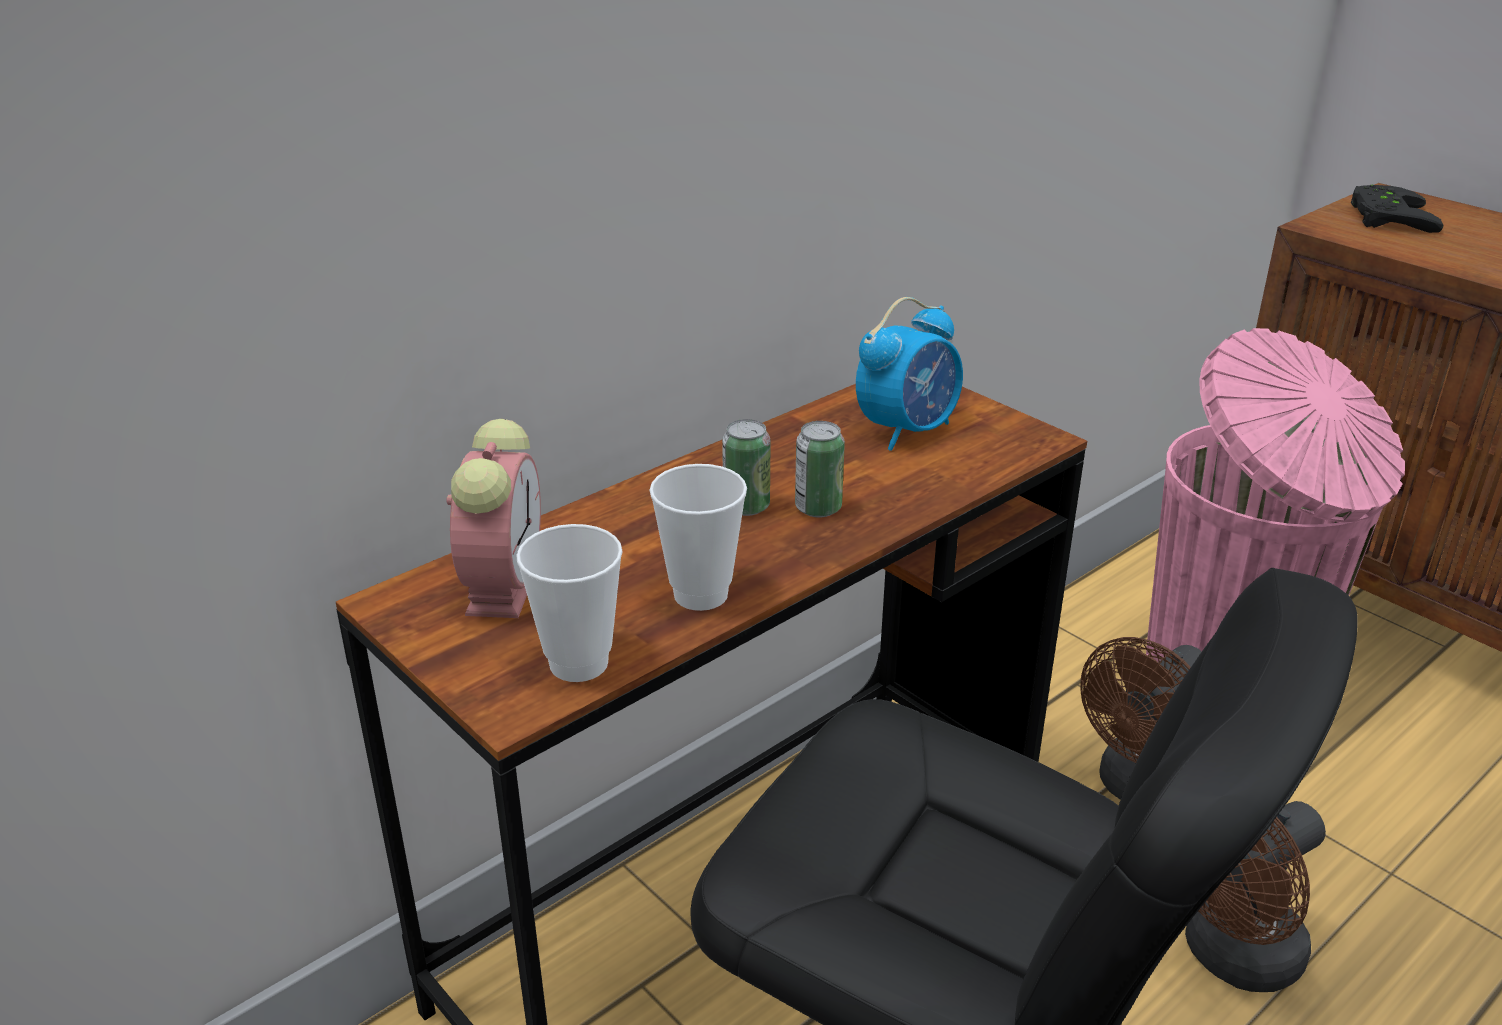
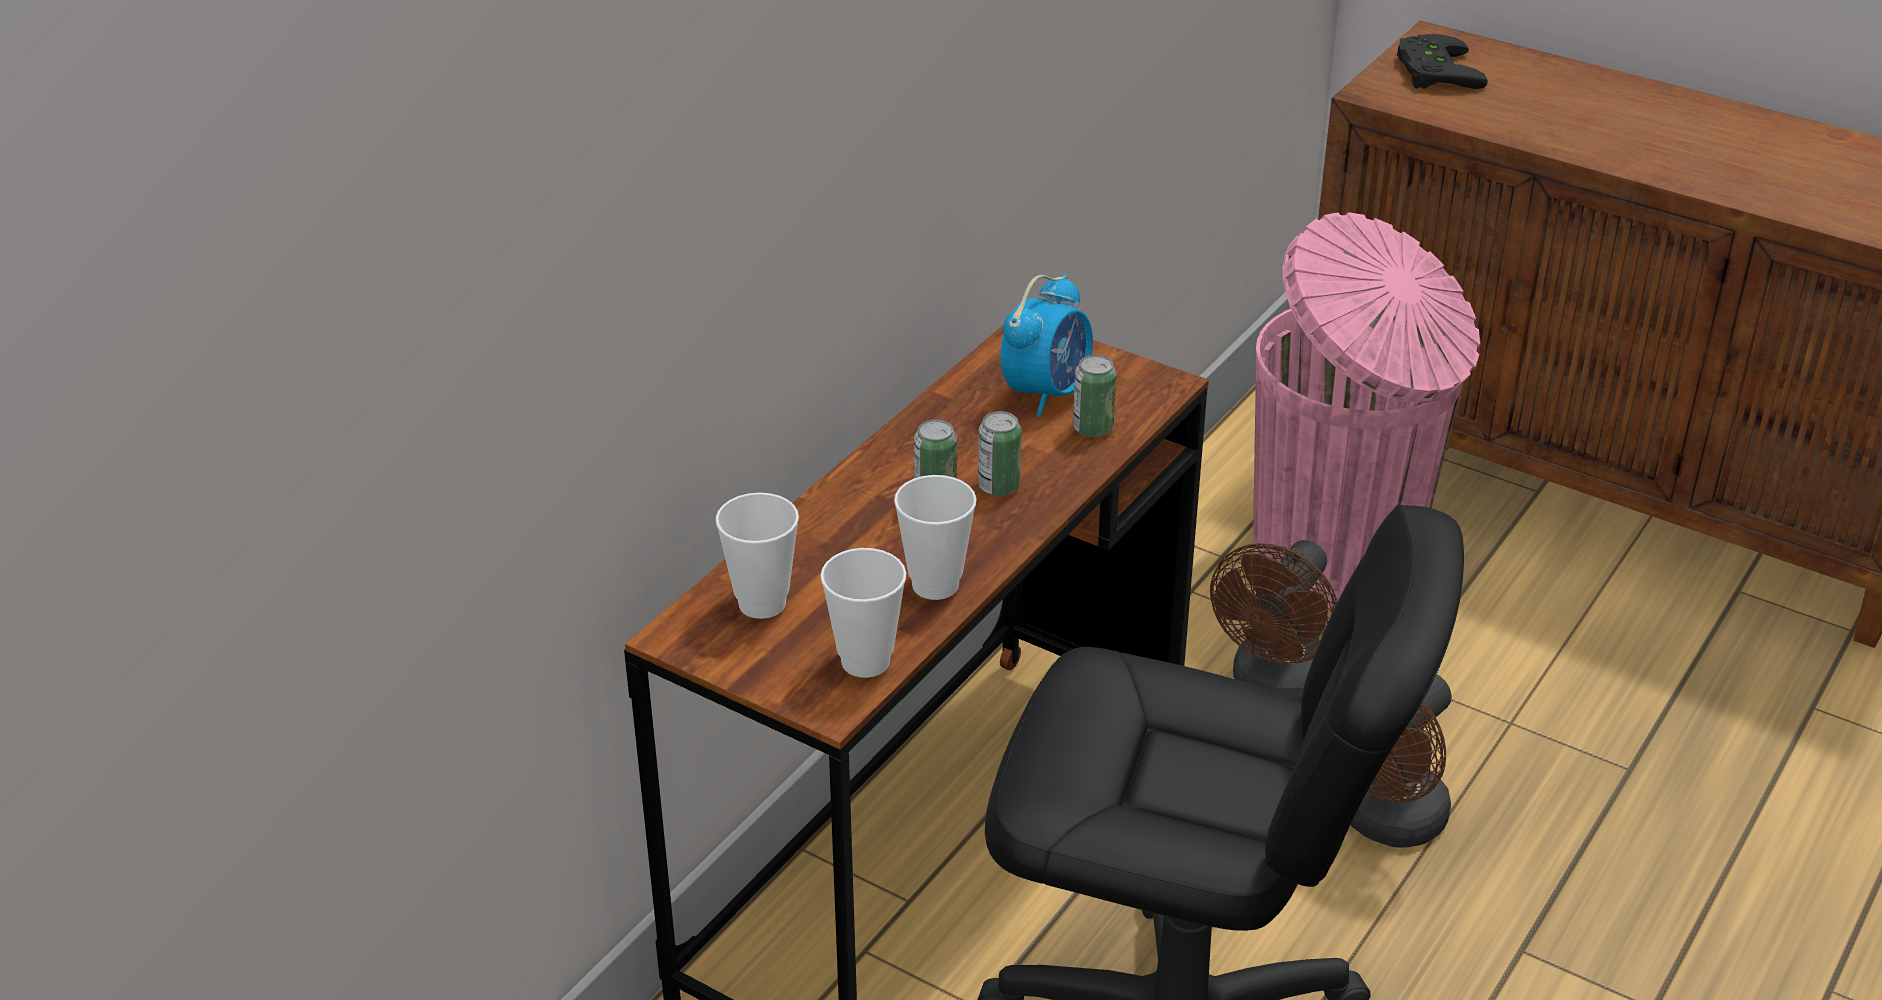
camera: 15 degrees left, 5 degrees up
alarm clock [446,419,541,618] -> cup [716,492,799,619]
none -> can [1073,354,1117,437]

